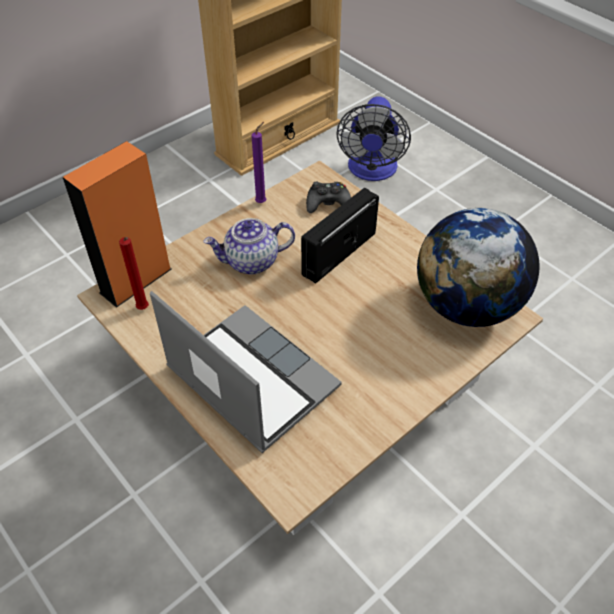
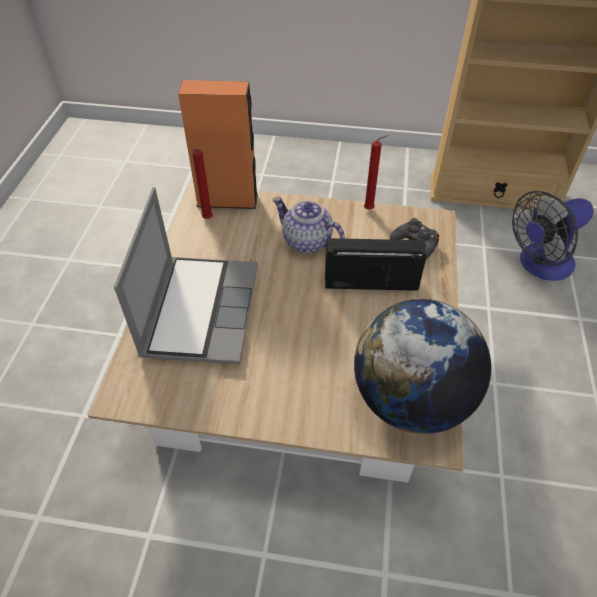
camera: 50 degrees right, 0 degrees up
purple candle [252,122,266,203] -> red candle [364,135,388,210]

